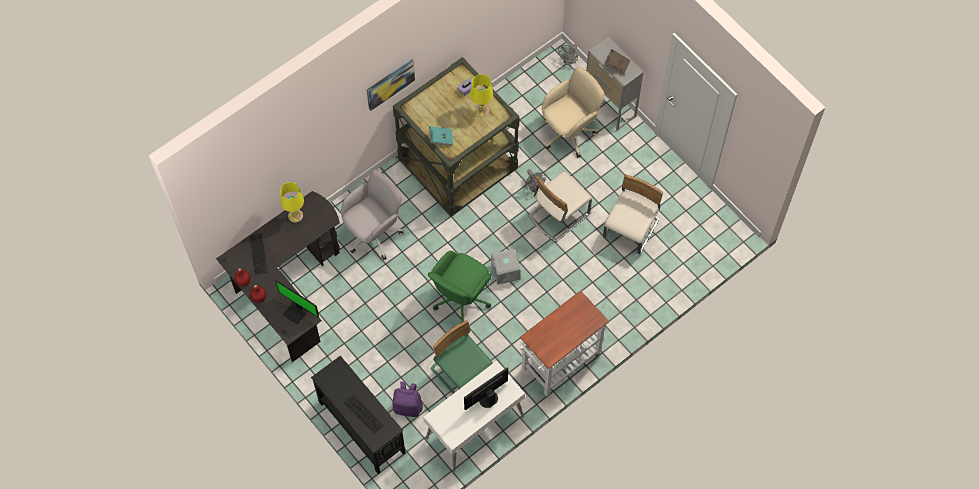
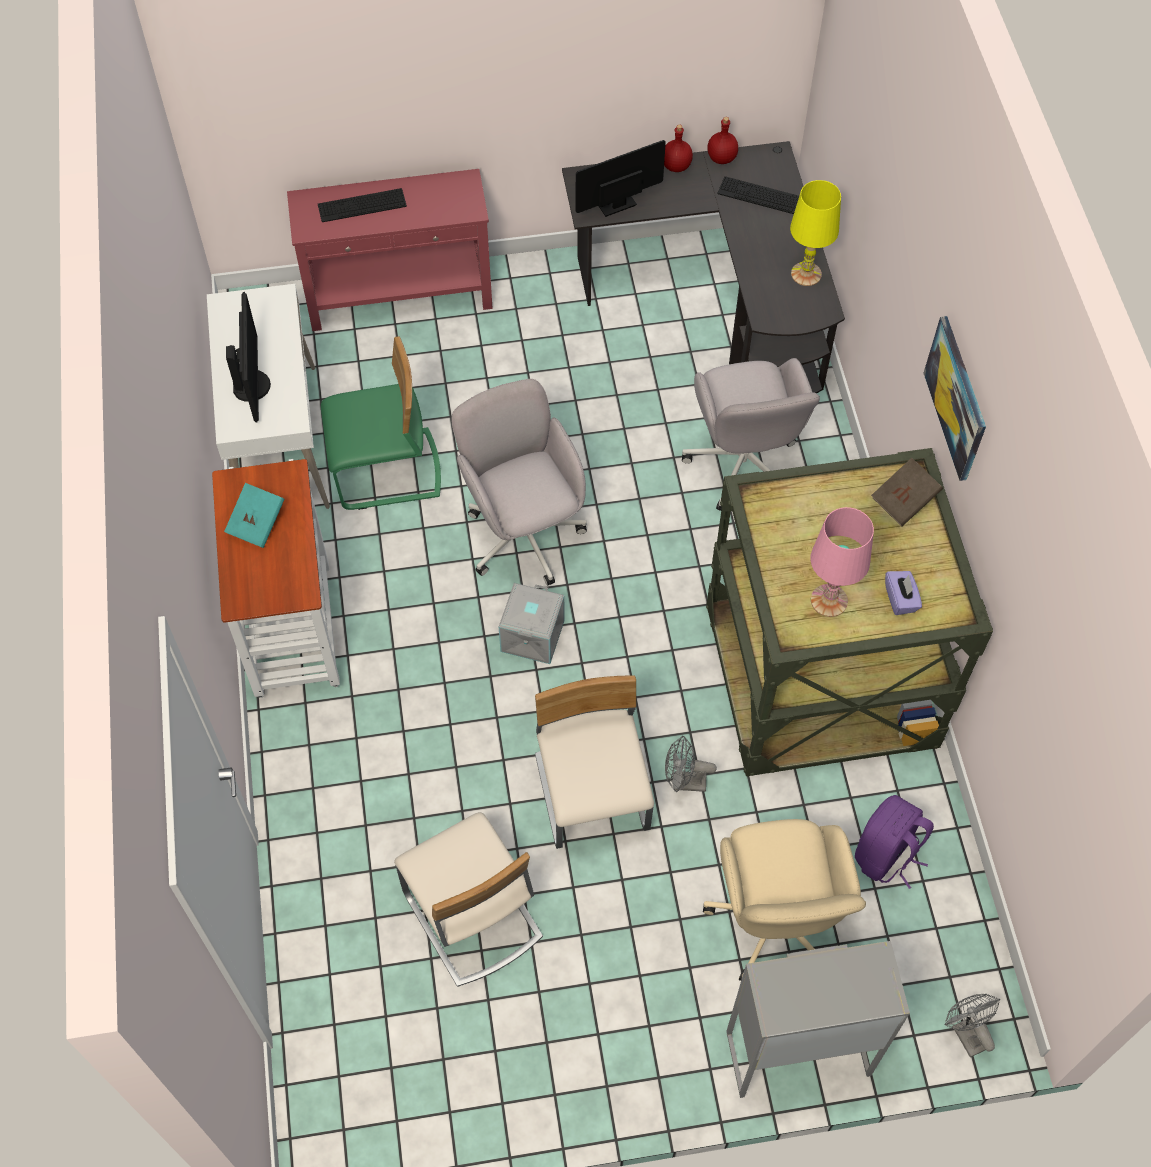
camera: 120 degrees right, 5 degrees down
black console table [311,356,405,474] -> red console table [287,169,493,331]
purple backpack [392,382,423,417] -> purple backpack moved to [855,795,934,889]
green office chair [428,251,492,323] -> grey office chair [451,379,587,586]
turquoise book [429,126,453,146] -> turquoise book moved to [224,483,284,548]
yellow table lamp [470,74,493,117] -> pink table lamp [811,507,874,617]
brown book [605,49,631,75] -> brown book moved to [871,458,943,527]

